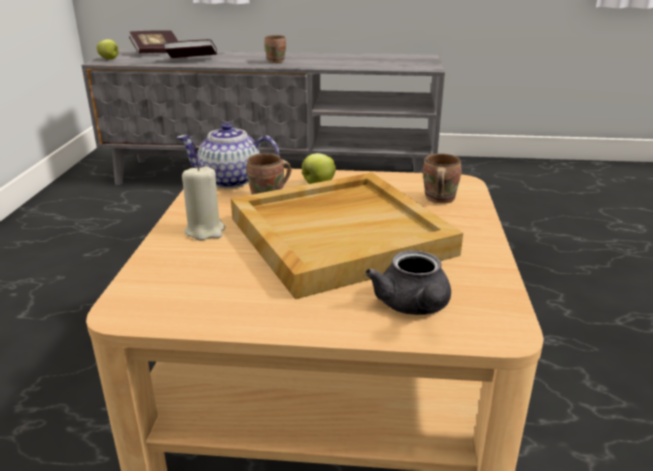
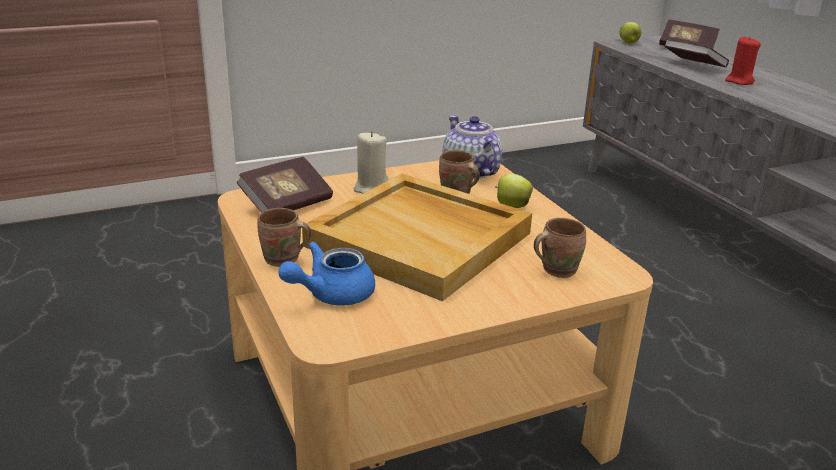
camera: 60 degrees right, 0 degrees up
brown mug [264,35,286,63] -> brown mug moved to [257,208,311,267]
grey teapot [365,250,451,315] -> blue teapot [278,242,375,306]
none -> book [237,157,333,213]
none -> red candle [725,36,761,85]

